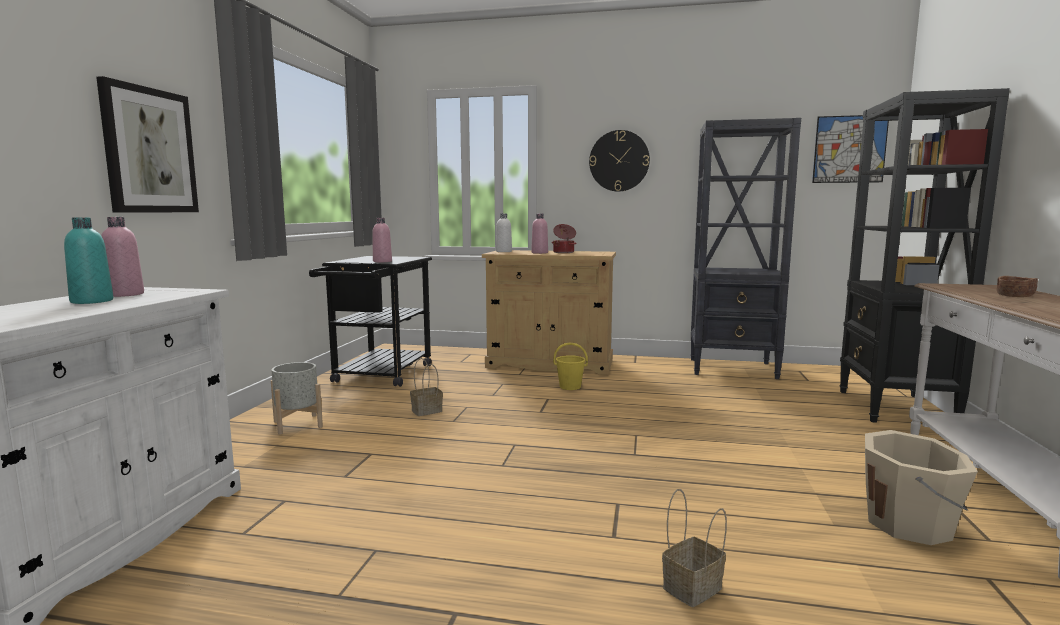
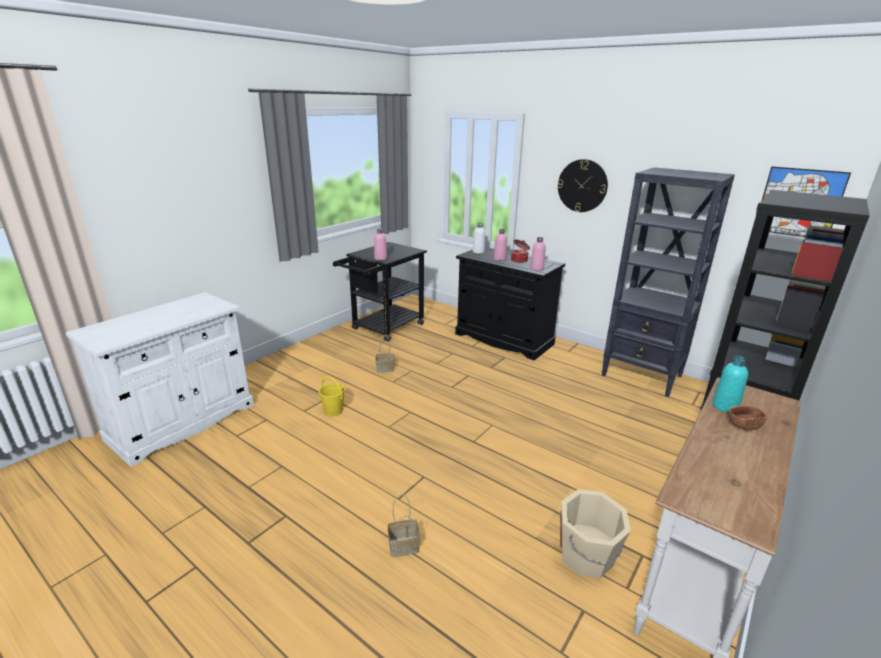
camera: 25 degrees right, 15 degrees up
turquoise bottle [64,217,113,304] -> turquoise bottle moved to [712,355,748,413]
picture [96,76,199,213] -> none
pink bottle [101,217,144,297] -> pink bottle moved to [530,237,546,271]
grey planter [271,362,323,435] -> none
beige cabinet [482,250,616,375] -> black cabinet [455,247,565,360]
yellow bucket [553,343,588,390] -> yellow bucket moved to [319,376,345,416]

